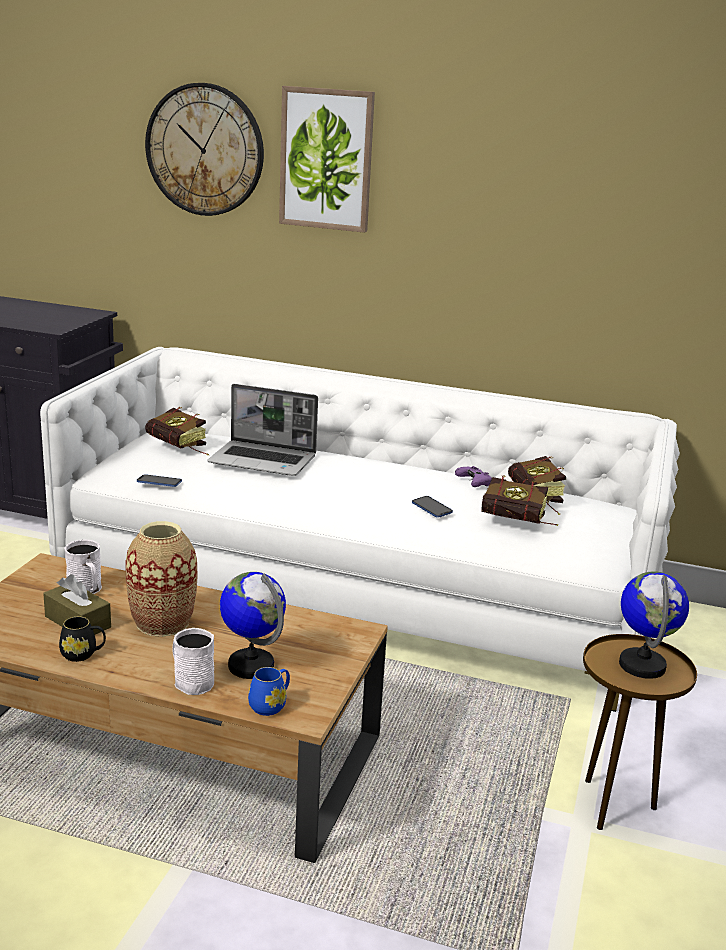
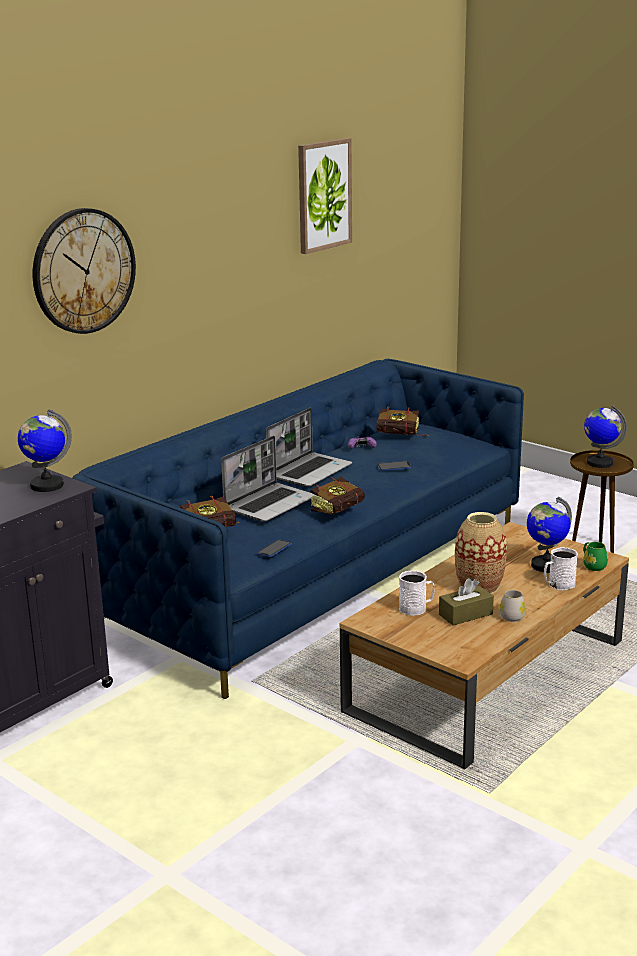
camera: 65 degrees left, 0 degrees up
white sofa [40,347,680,712] -> blue sofa [72,359,524,699]
black mug [59,617,106,662] -> white mug [500,590,526,622]
blue mug [248,667,290,716] -> green mug [583,542,608,571]
picture [279,86,375,233] -> picture moved to [298,138,352,254]
book [481,475,558,526] -> book moved to [310,477,365,515]
none -> globe [18,409,72,492]
none -> laptop [266,407,352,487]

